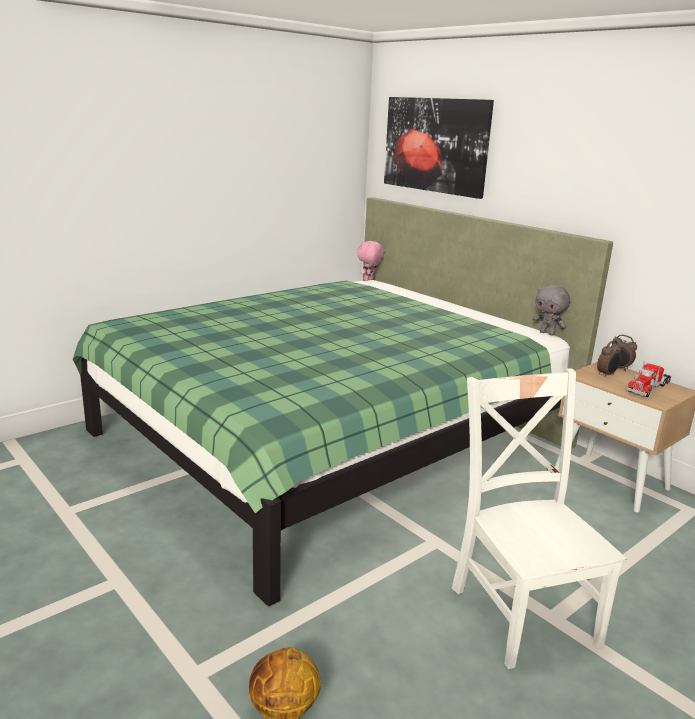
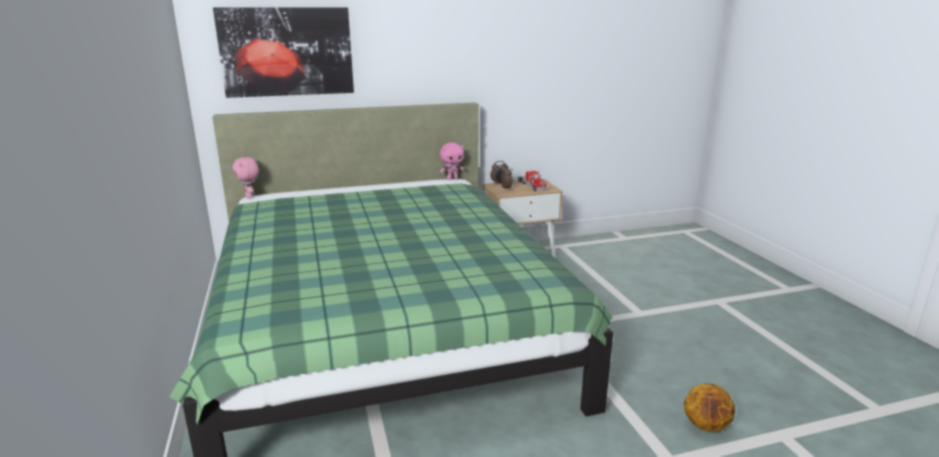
camera: 65 degrees left, 0 degrees up
white chair [452,369,627,669] -> none
grey plush toy [533,285,570,336] -> pink plush toy [440,143,464,180]

